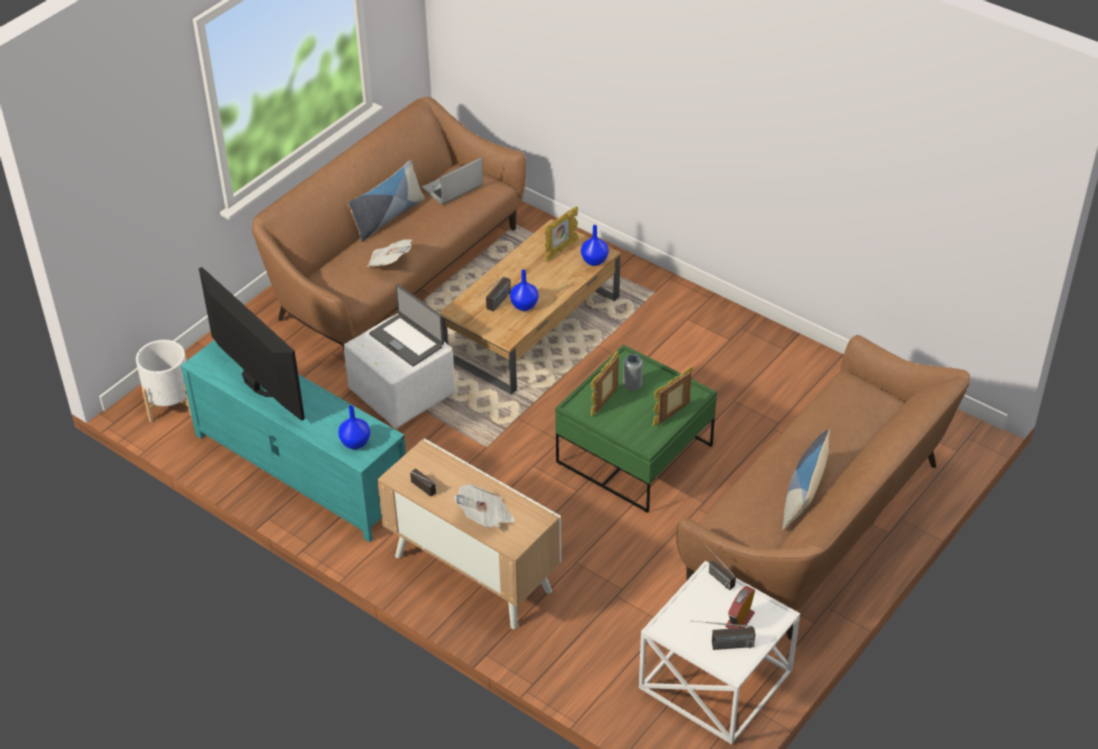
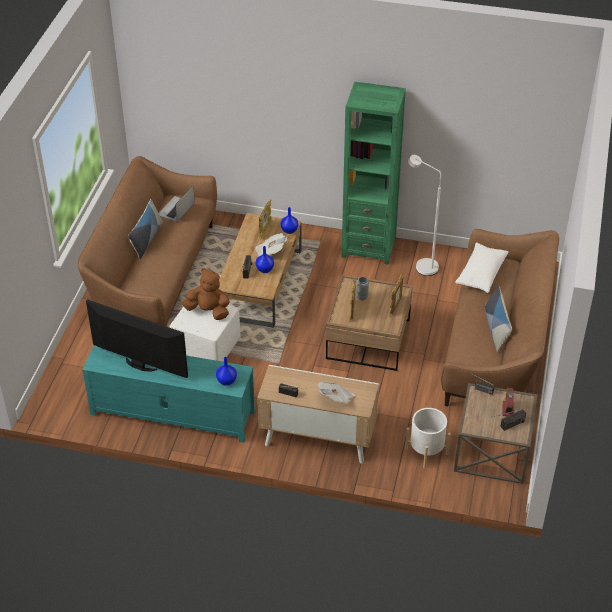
camera: 25 degrees left, 0 degrees up
white planter [136,340,191,422] -> white planter moved to [405,408,451,468]
newspaper [367,239,412,267] -> newspaper moved to [255,233,287,256]
laptop [369,284,444,367] -> brown plush toy [182,268,230,320]
green coffee table [555,344,717,513] -> brown coffee table [326,275,413,371]
white side table [639,561,800,745] -> brown side table [454,383,537,484]
none -> green bookcase [342,82,406,265]
none -> white floor lamp [408,155,441,276]
none -> white pillow [455,243,508,293]

